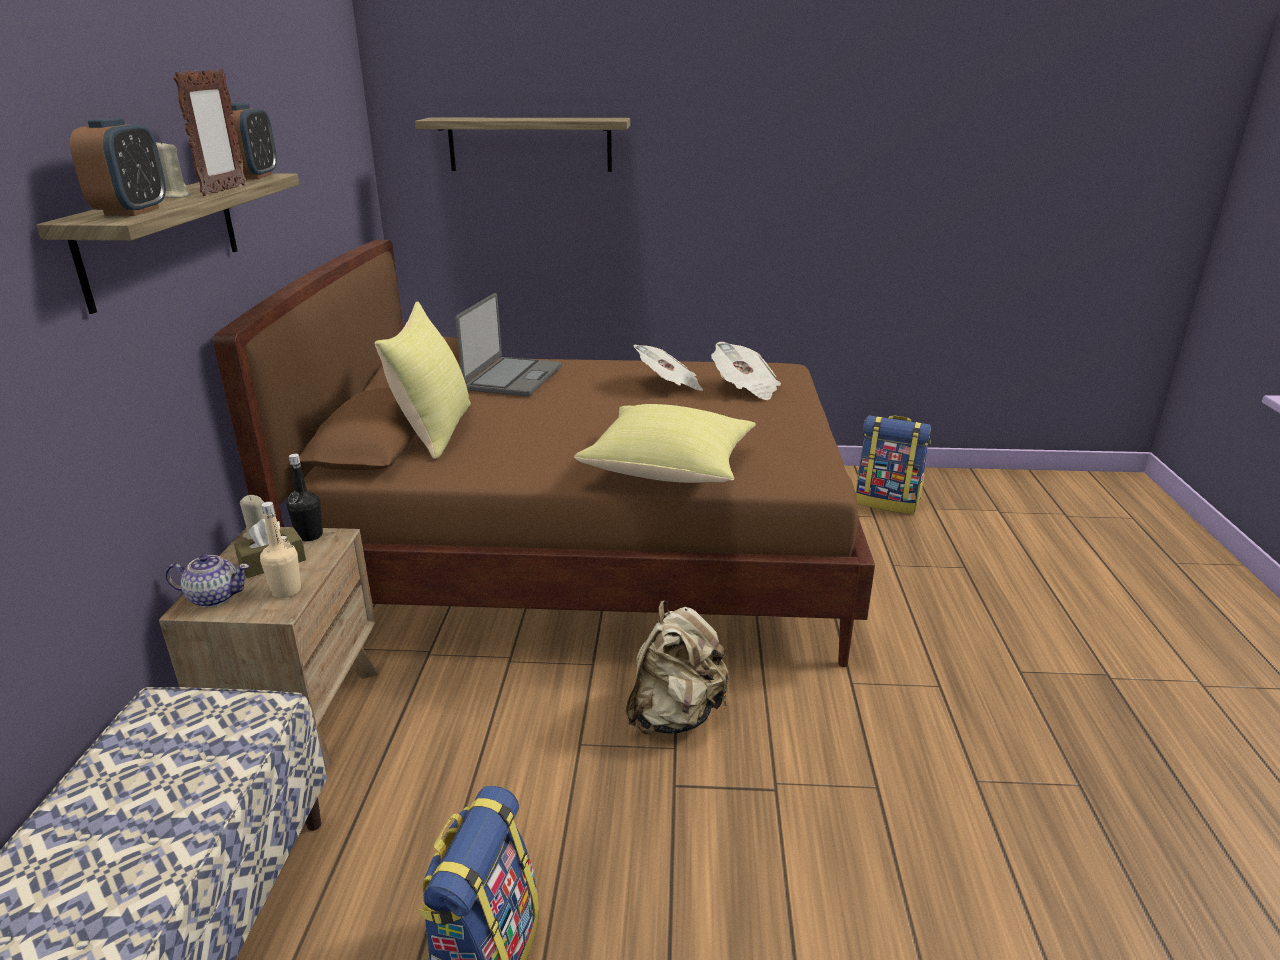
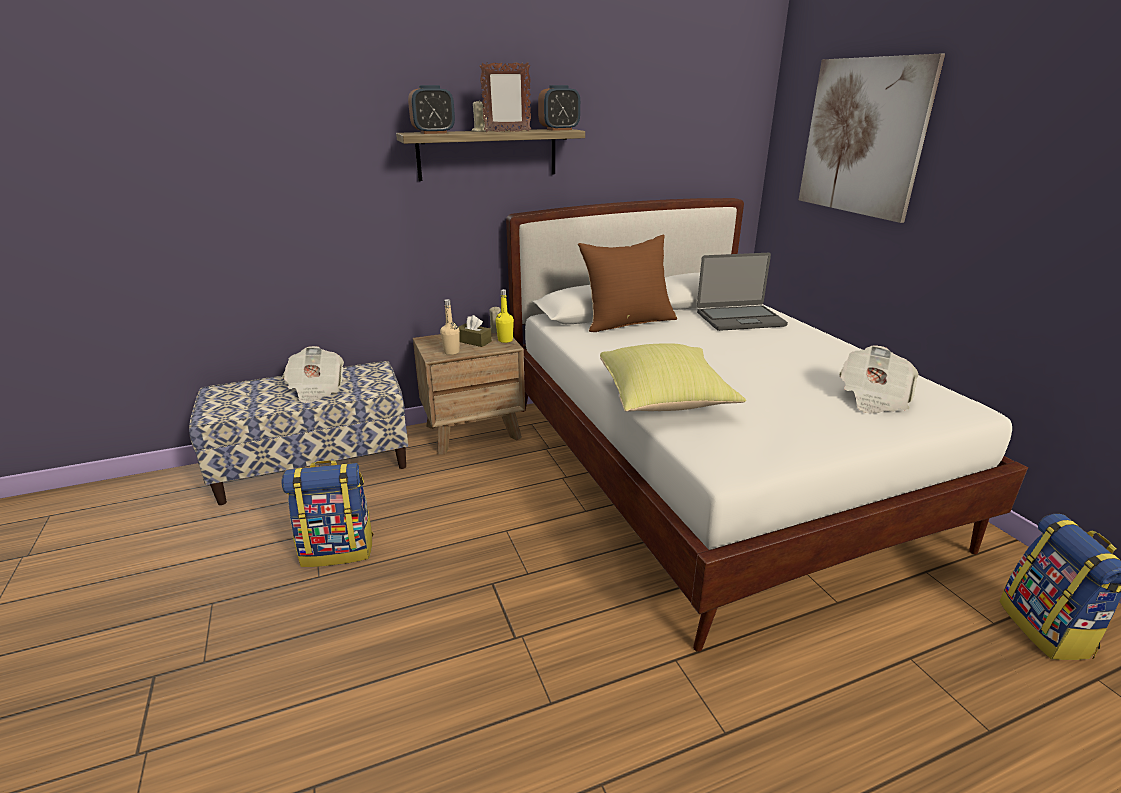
camera: 65 degrees right, 0 degrees up
teapot [166,554,249,607] -> none
brown bed [213,240,875,667] -> white bed [506,198,1028,652]
black bottle [287,454,323,541] -> yellow bottle [496,289,514,343]
yellow pillow [375,301,471,459] -> brown pillow [578,234,677,332]
shelf [415,118,630,172] -> picture [799,54,945,223]
beige backpack [626,601,729,735] -> none
newspaper [634,345,703,391] -> newspaper moved to [283,346,344,403]

